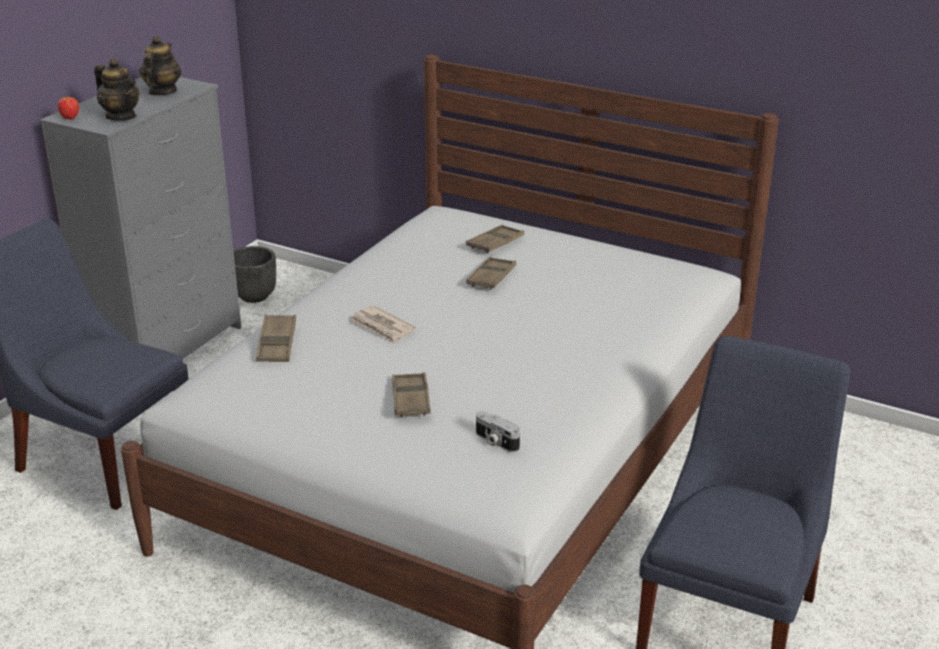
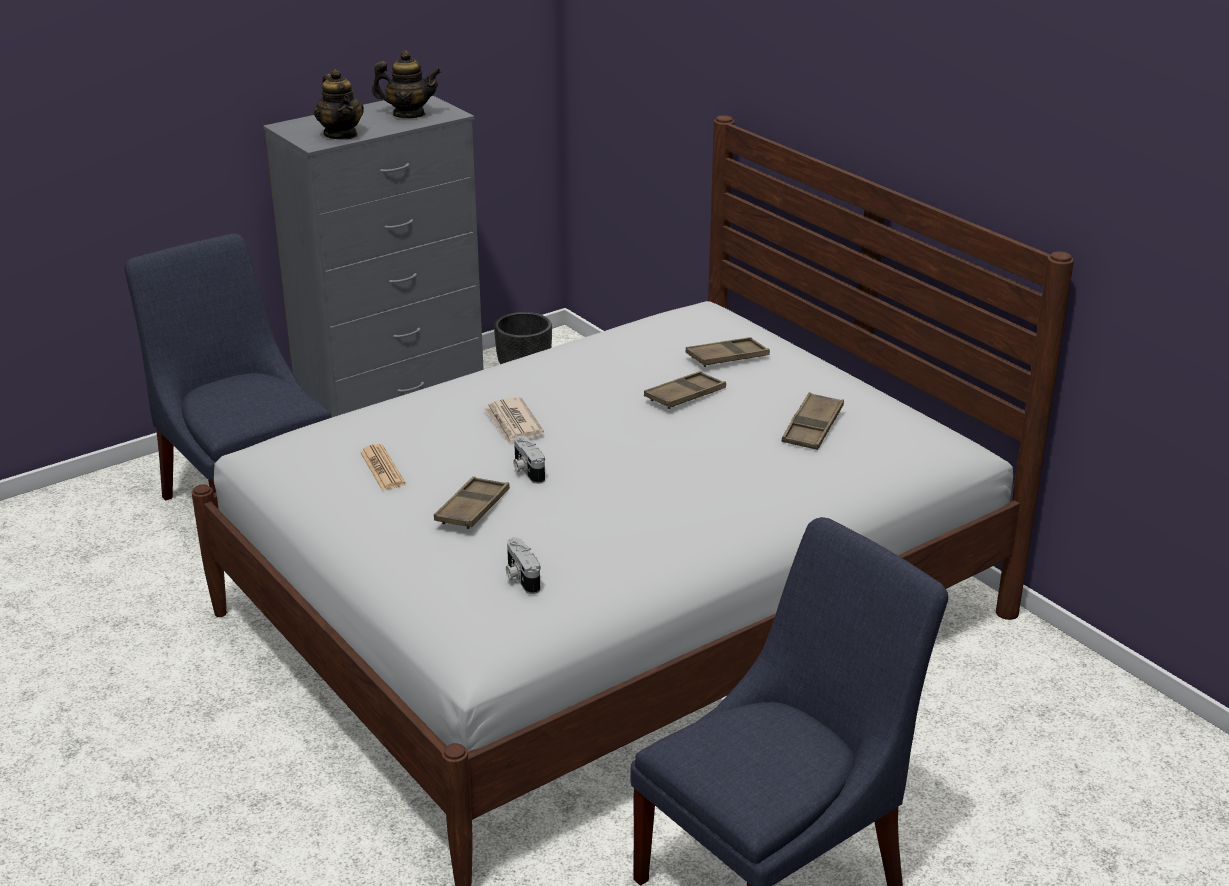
camera: 25 degrees right, 0 degrees up
apple [58,96,79,120] -> none
teapot [139,36,181,96] -> teapot turned 60 degrees clockwise [372,50,441,118]
brown tray [256,314,296,362] -> brown tray moved to [781,392,844,450]
none -> newspaper [360,444,406,490]
none -> camera [513,435,545,484]

